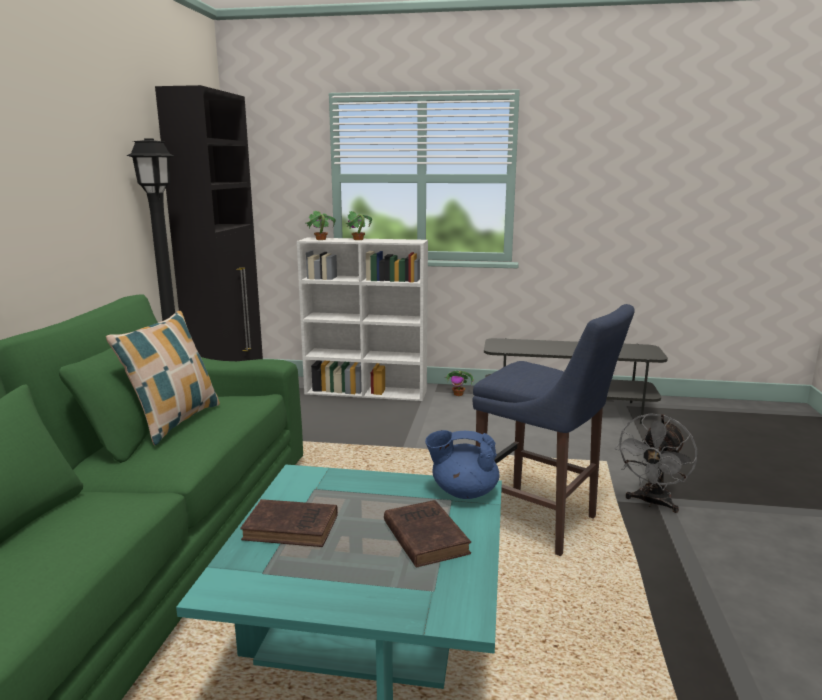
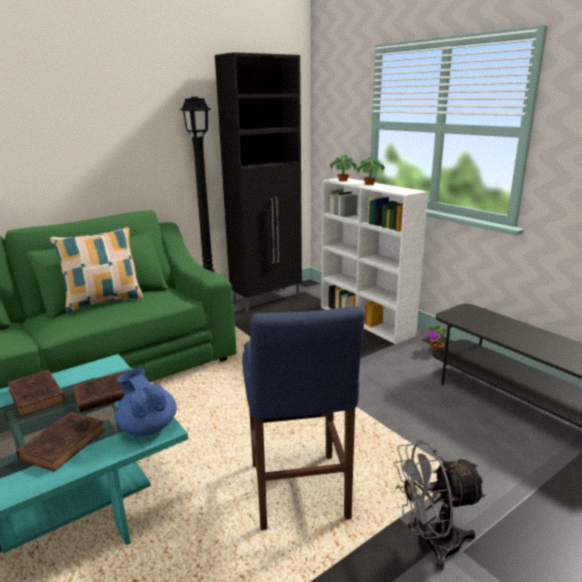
camera: 45 degrees right, 5 degrees up
none -> brown book [72,370,130,412]

